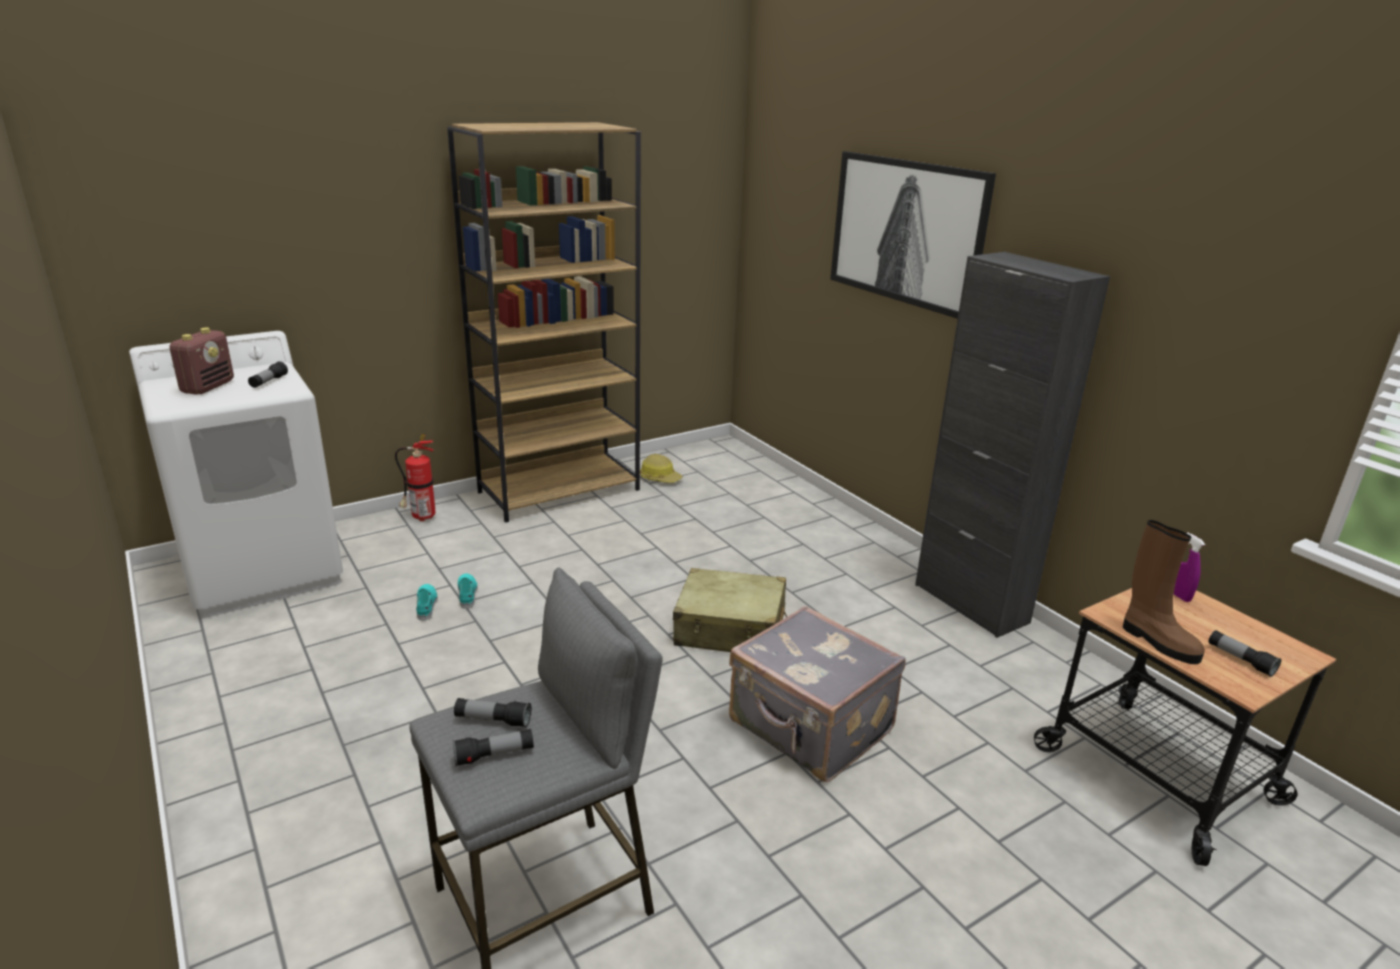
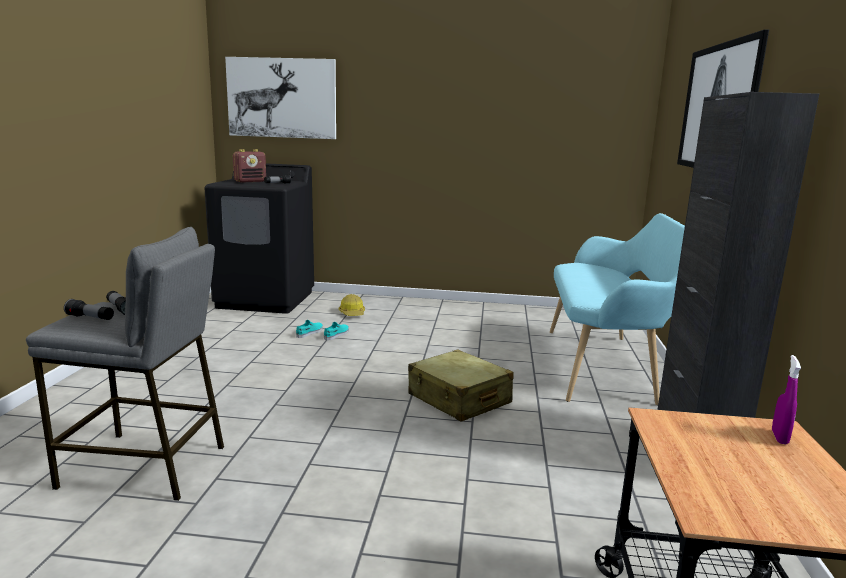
camera: 40 degrees right, 10 degrees down
white washing machine [129,331,343,619] -> black washing machine [204,163,314,314]
fire extinguisher [395,434,435,521] -> none
brown bookcase [447,122,641,523] -> none
hard hat [640,454,682,483] -> hard hat moved to [339,294,365,316]
grey suitcase [729,606,906,782] -> none
brown boot [1123,520,1205,664] -> none
flashlight [1208,630,1281,677] -> none
none -> picture [225,57,336,139]
none -> turquoise bench [550,213,685,405]

